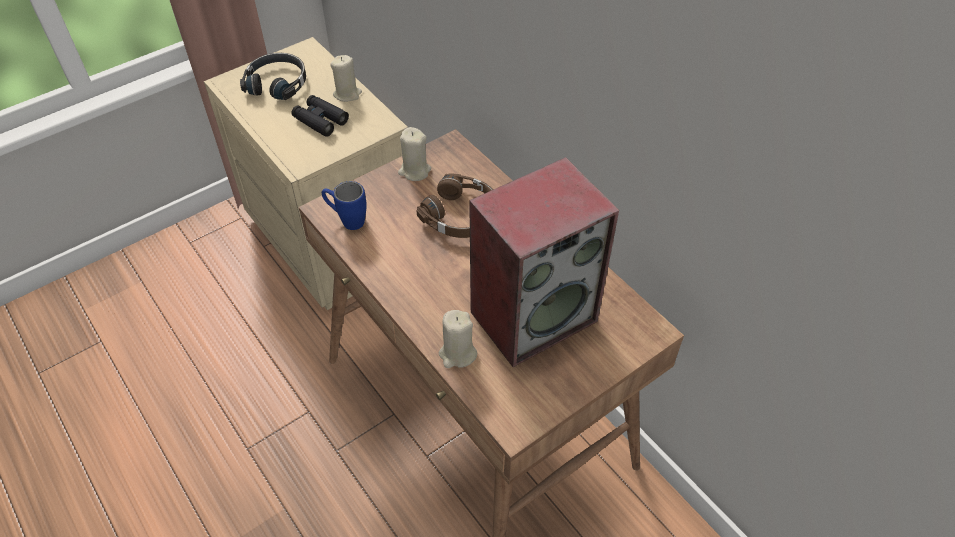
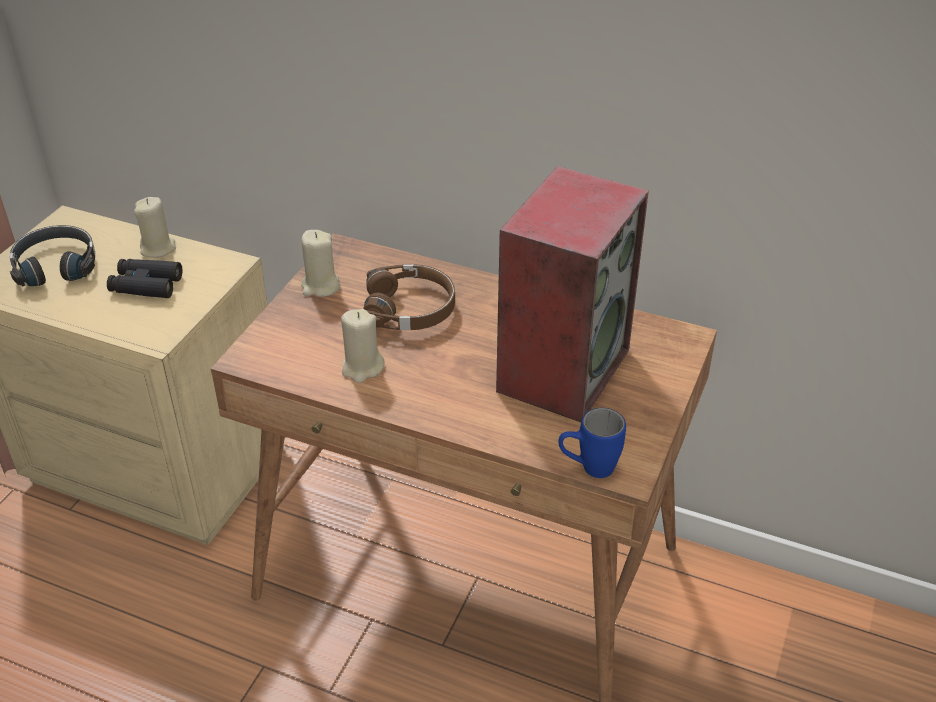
camera: 30 degrees left, 10 degrees down
blue mug [322,181,367,230] -> blue mug moved to [558,408,626,478]
beige candle [439,310,477,368] -> beige candle moved to [341,309,385,383]

